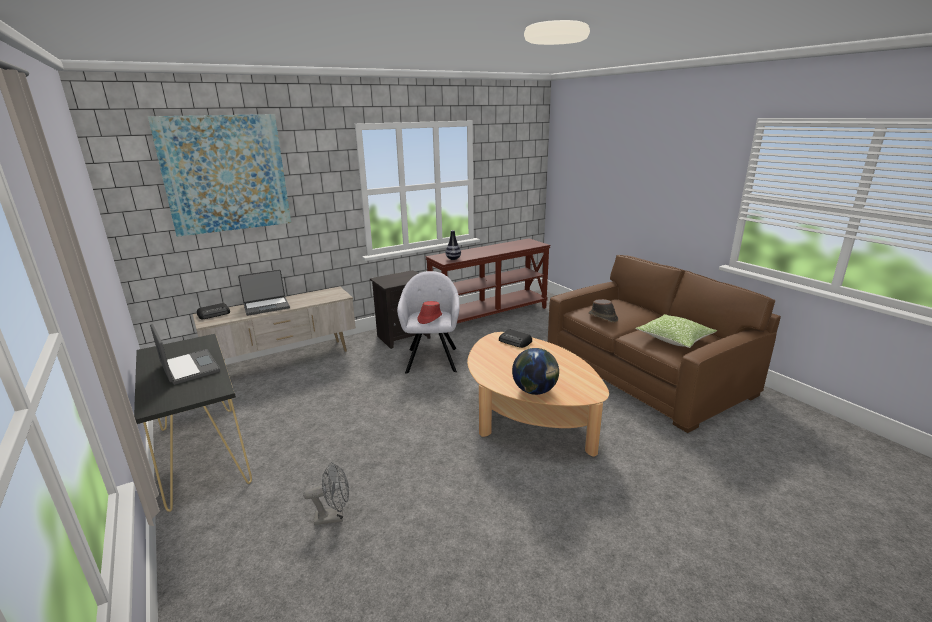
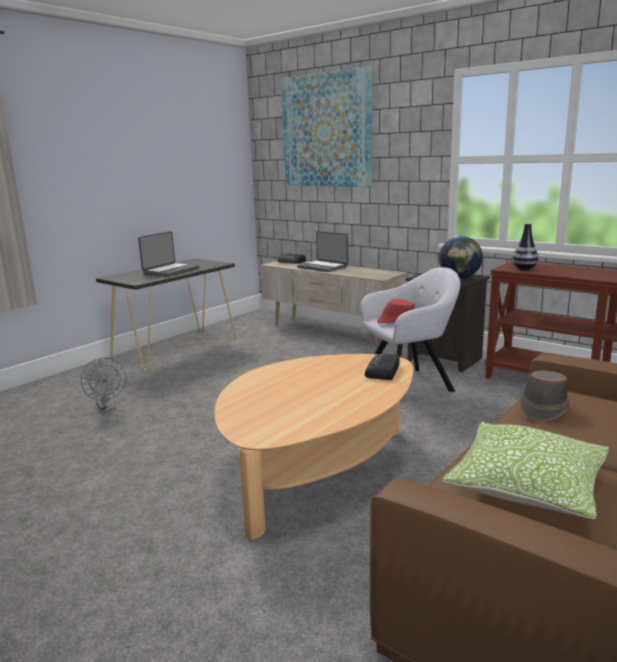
camera: 70 degrees right, 5 degrees down
globe [512,348,559,395] -> globe moved to [439,236,483,279]

